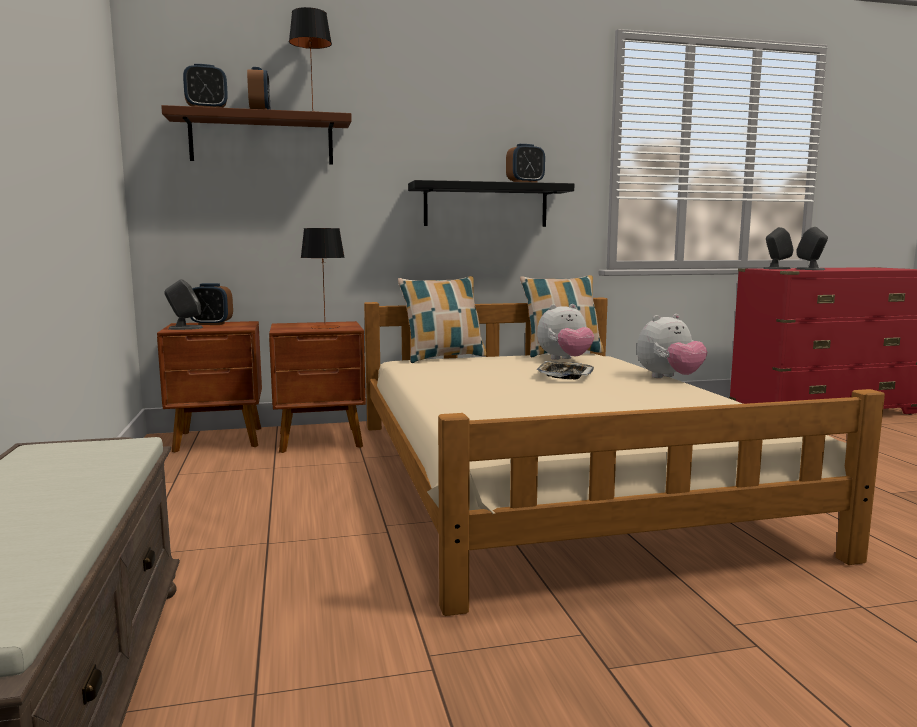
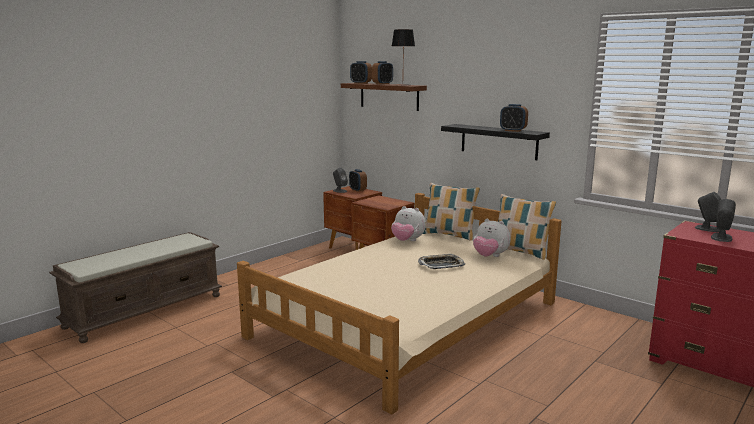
camera: 55 degrees right, 5 degrees up
table lamp [301,228,345,329] -> none
plush toy [637,314,707,378] -> plush toy moved to [391,206,426,241]

